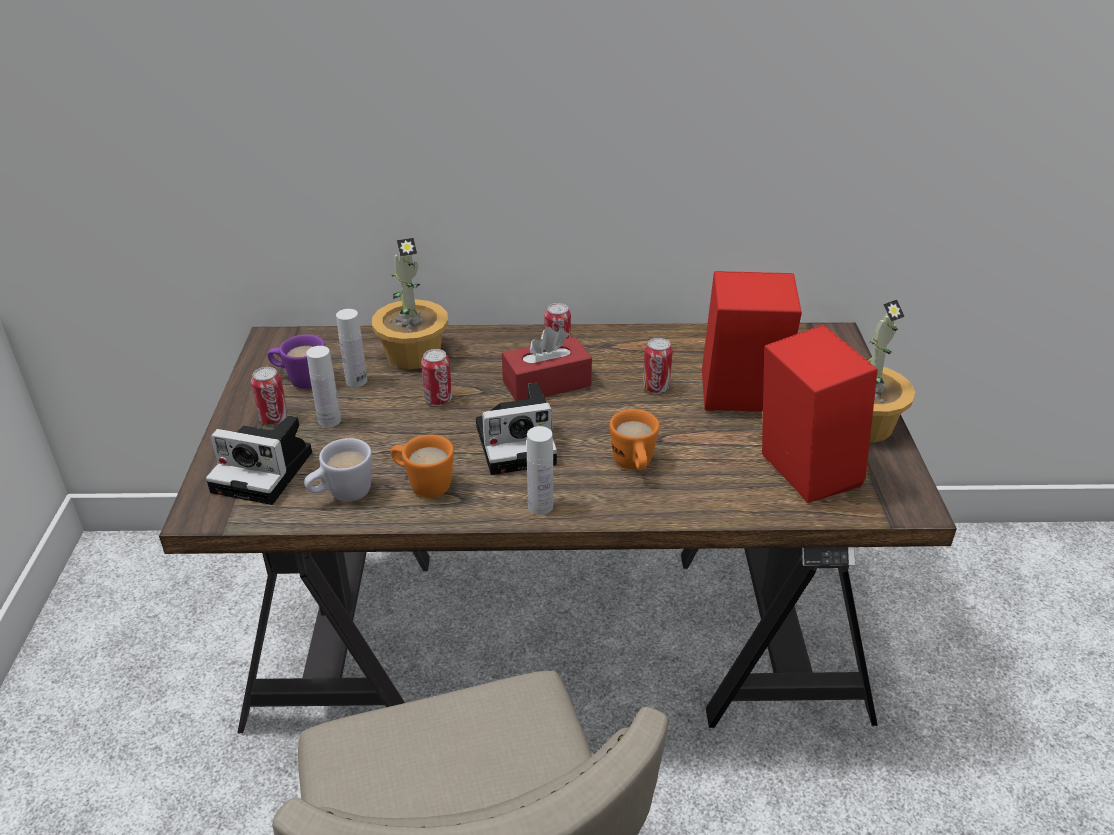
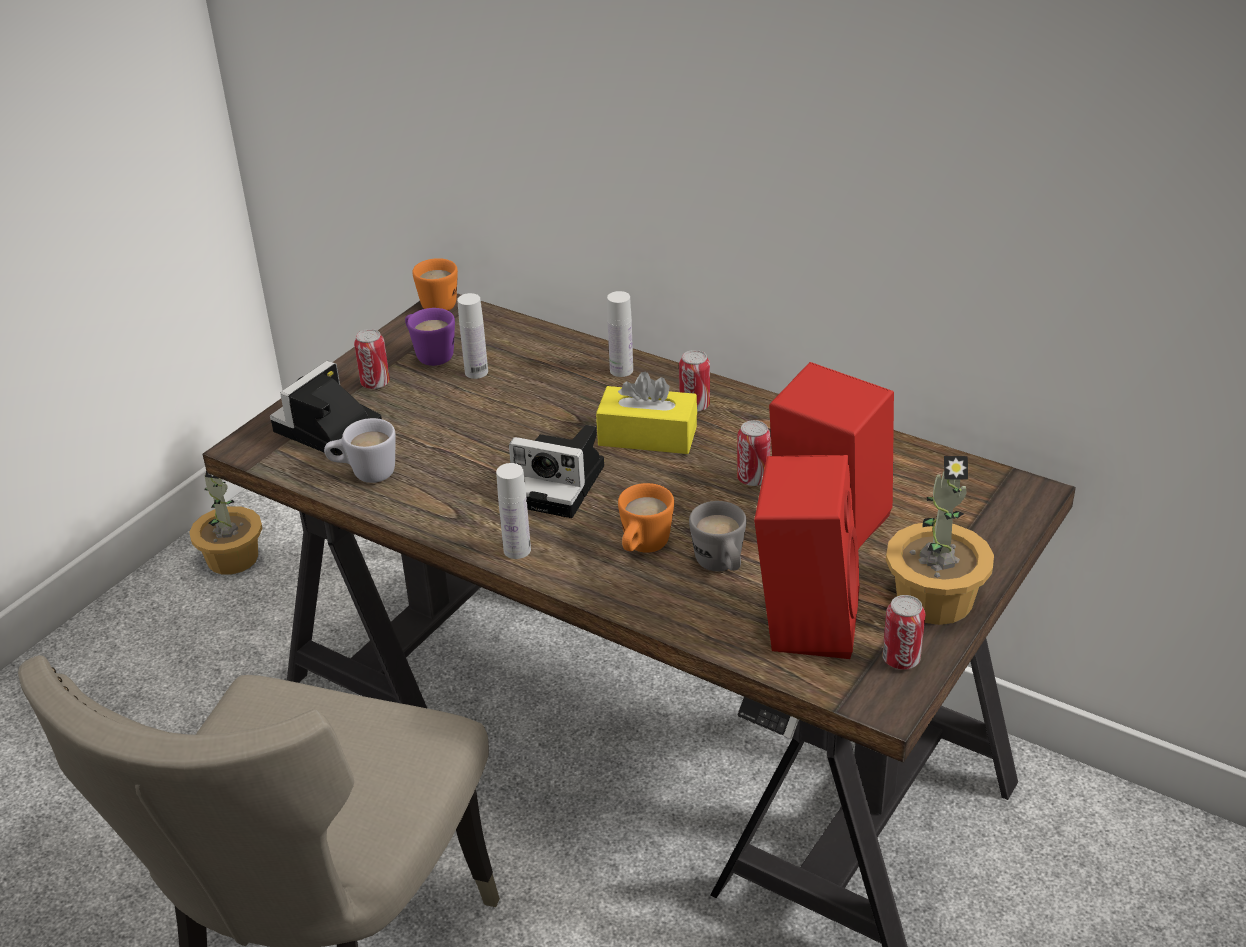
camera: 35 degrees right, 0 degrees up
camera [206,416,312,505] -> camera turned 75 degrees clockwise [270,361,382,456]
white bottle [306,346,341,428] -> white bottle moved to [607,291,633,377]
potted plant [372,238,448,369] -> potted plant moved to [189,471,262,575]
orange mug [391,435,454,498] -> orange mug moved to [412,258,458,311]
can [421,349,452,405] -> can moved to [882,595,925,669]
red tissue box [502,327,592,401] -> yellow tissue box [596,372,697,454]
none -> grey mug [689,501,747,571]

